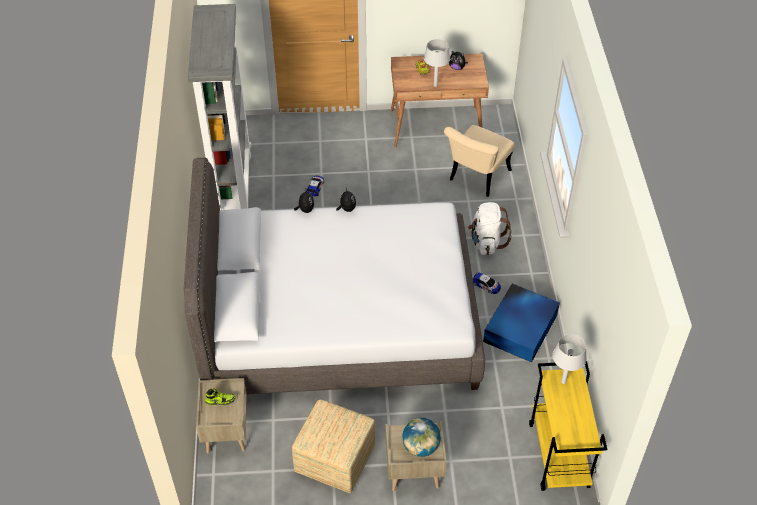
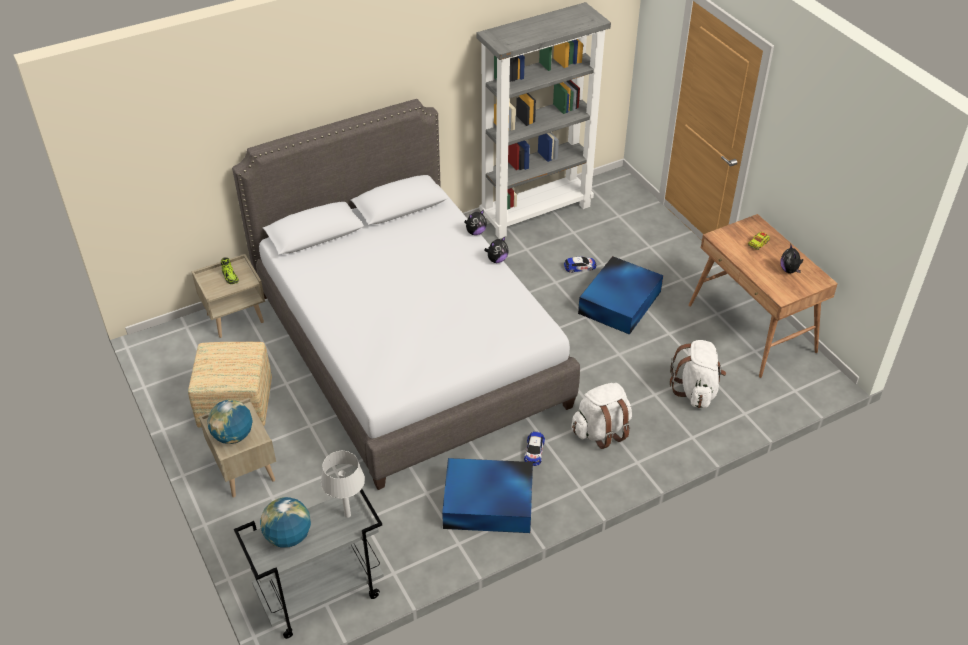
camera: 65 degrees right, 5 degrees down
grey table lamp [424,39,450,87] -> none
beige chair [444,125,514,197] -> white backpack [670,340,726,408]
yellow cart [529,361,607,491] -> grey cart [234,489,384,639]
none -> globe [260,497,311,547]
none -> blue storage box [578,256,663,335]

